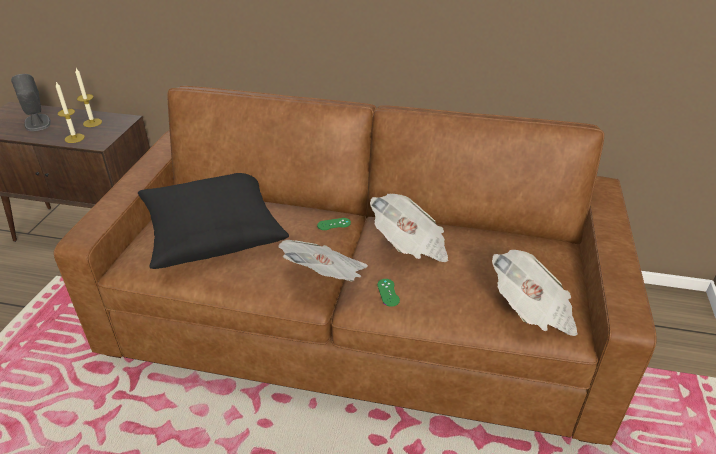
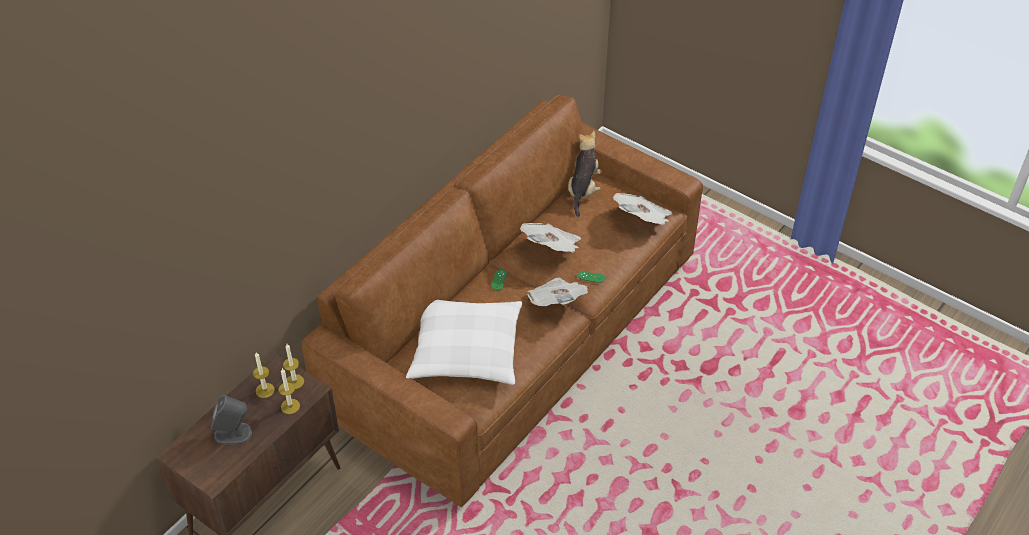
camera: 65 degrees left, 10 degrees up
black pillow [138,173,289,269] -> white pillow [406,300,522,385]
none -> candle [283,344,304,389]
none -> plush toy [568,131,602,217]

